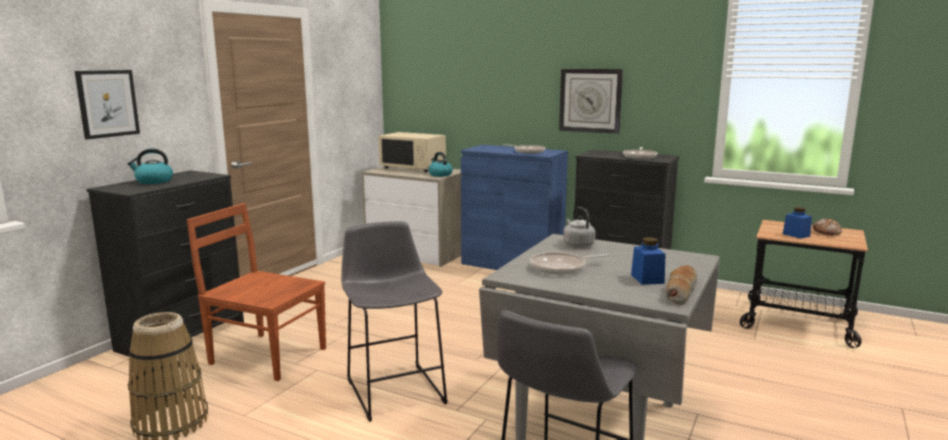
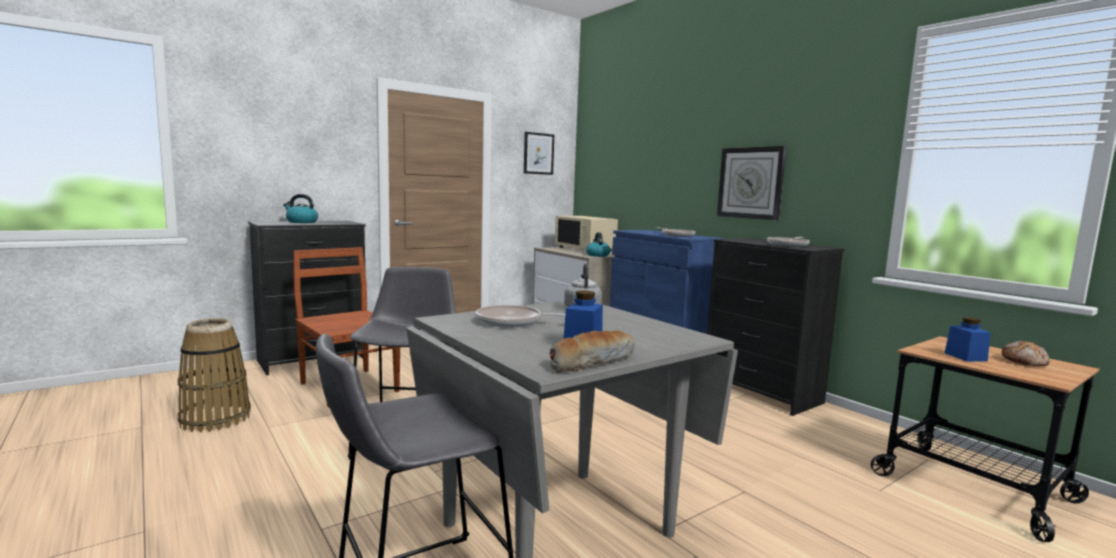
camera: 25 degrees right, 5 degrees down
picture [75,70,140,140] -> picture moved to [524,132,554,175]

